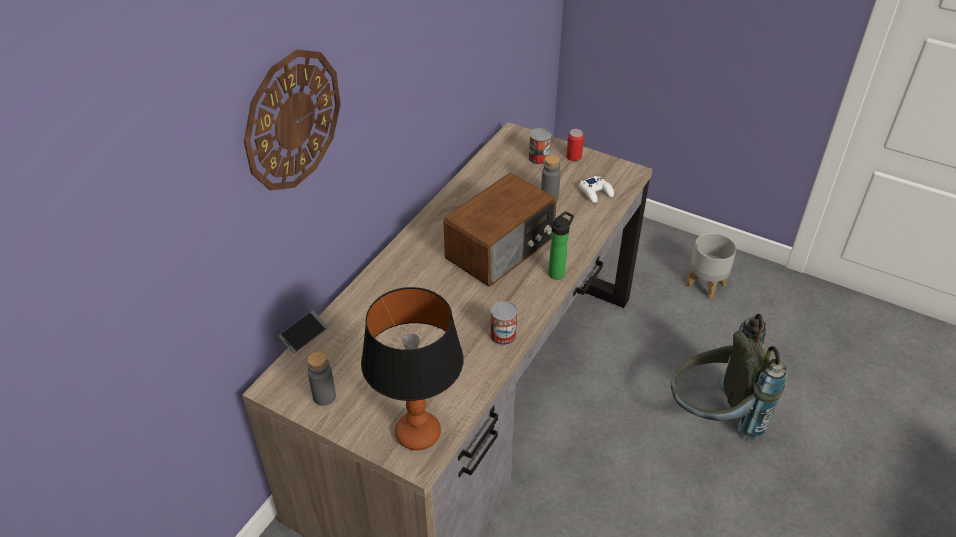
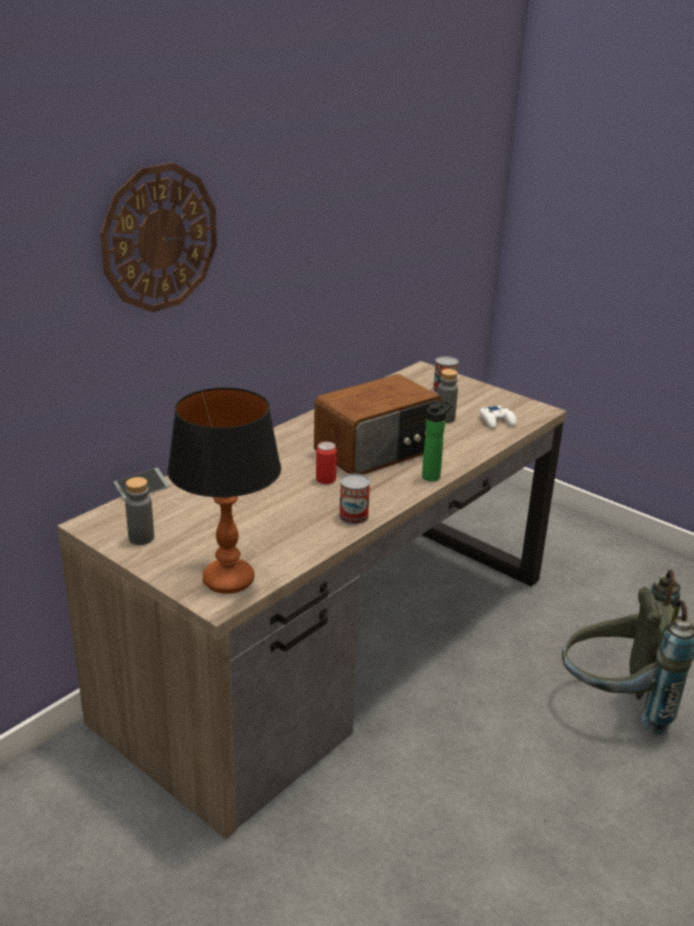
camera: 10 degrees right, 15 degrees down
can [567,129,584,161] -> can moved to [316,442,337,484]
grey planter [686,233,737,299] -> none

